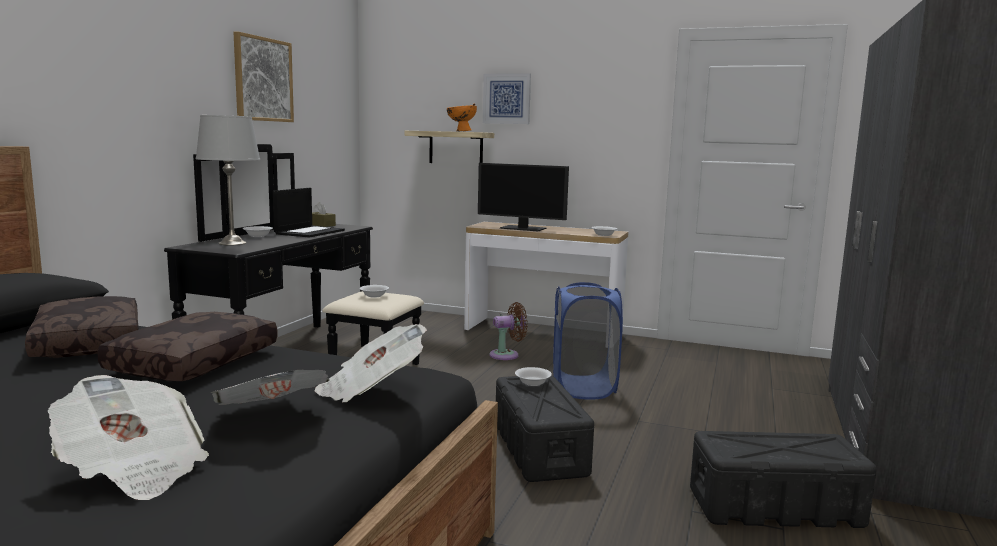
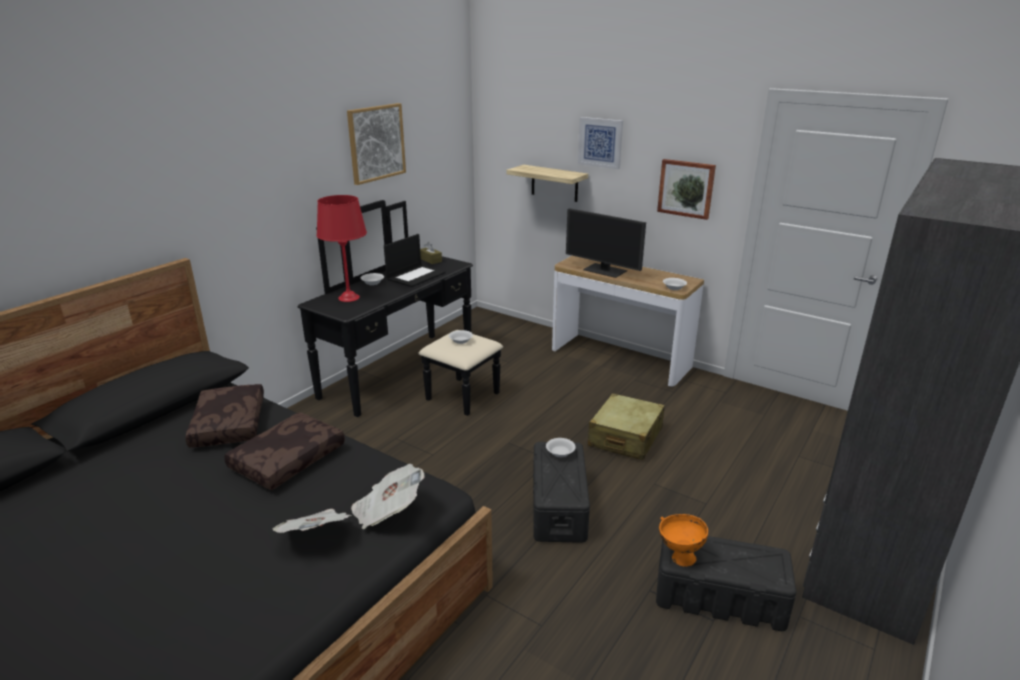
camera: 15 degrees right, 15 degrees up
newspaper [48,375,209,500] -> none
grey table lamp [196,115,260,245] -> red table lamp [316,195,367,302]
orange bowl [447,103,477,131] -> orange bowl moved to [659,514,708,567]
brown fan [490,302,528,360] -> none
blue laundry basket [553,282,623,400] -> beige suitcase [588,393,665,460]
none -> picture [657,159,716,220]

